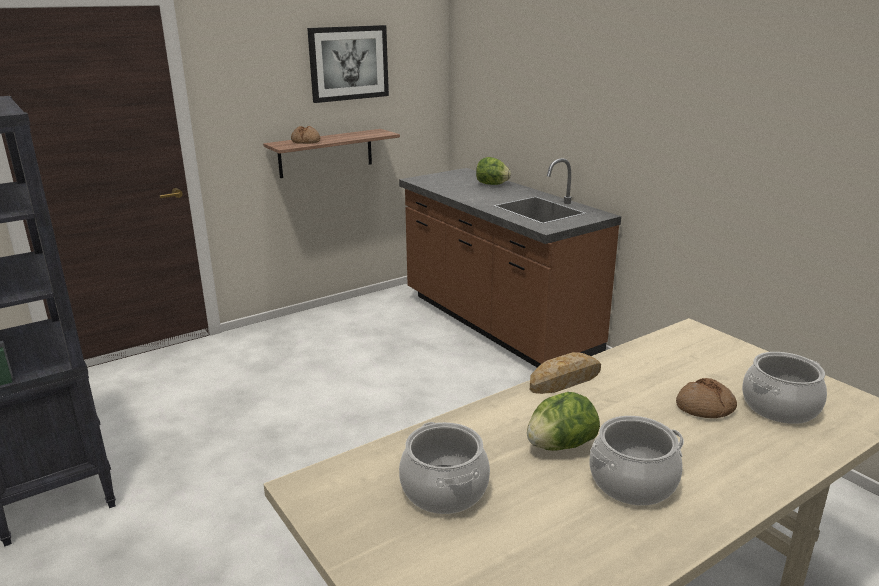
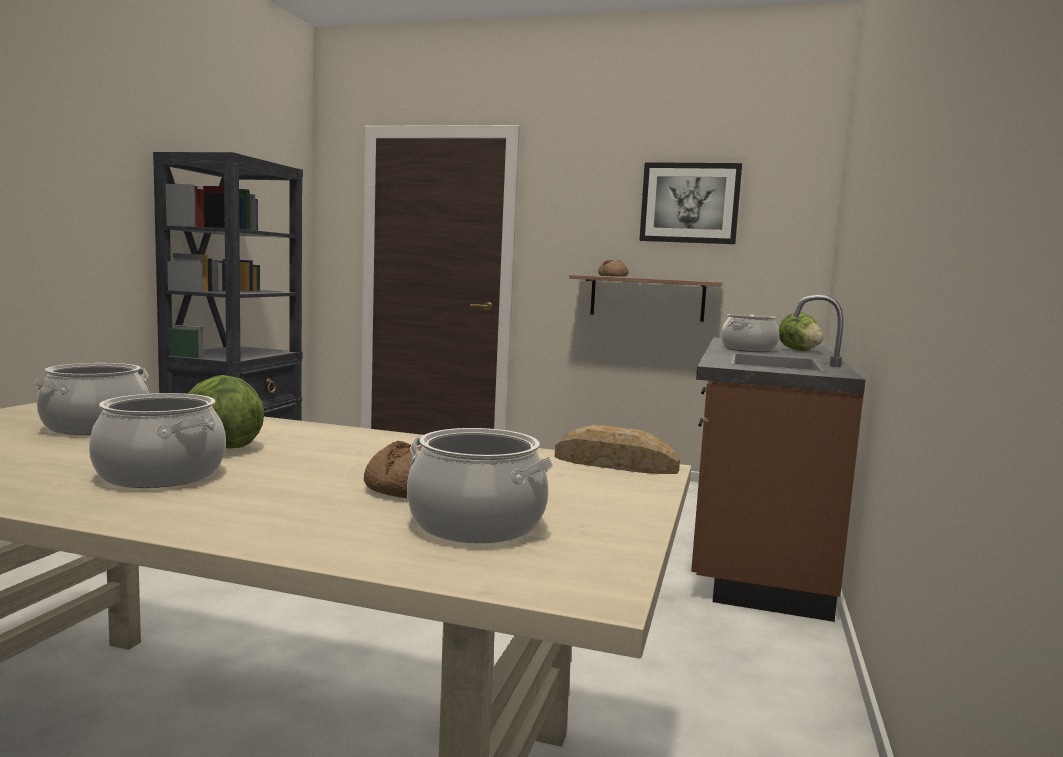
camera: 50 degrees right, 15 degrees down
bread [530,352,601,394] -> bread moved to [555,425,680,474]
none -> cooking pot [721,314,779,352]

